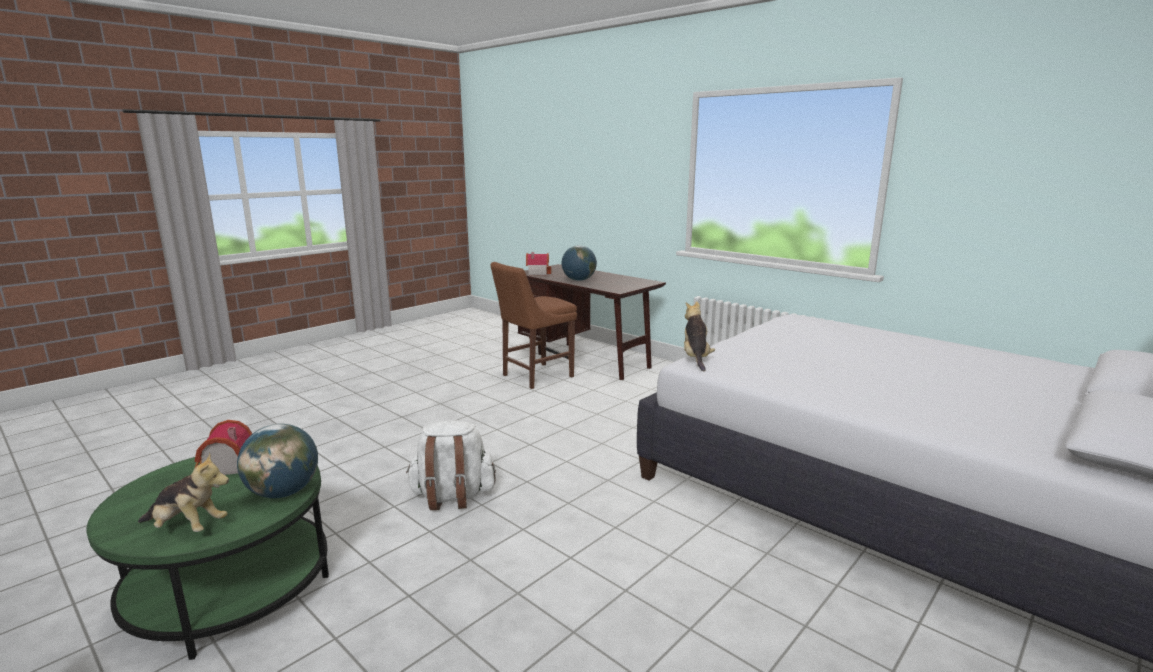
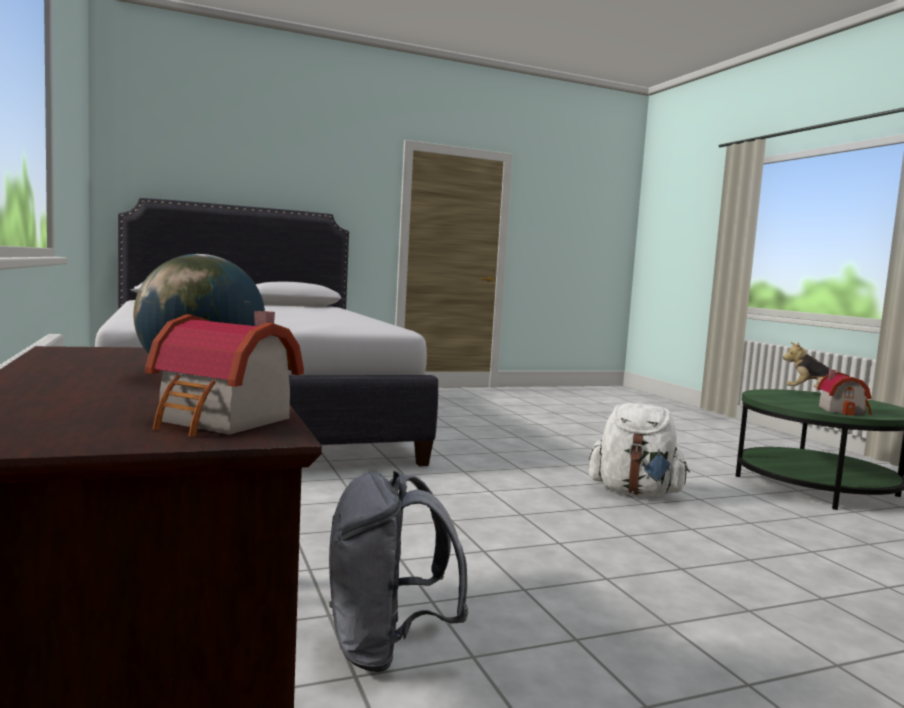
camera: 155 degrees left, 10 degrees down
globe [237,424,318,498] -> none
brown chair [490,262,577,389] -> grey backpack [329,471,468,672]
plush toy [684,301,715,371] -> none

